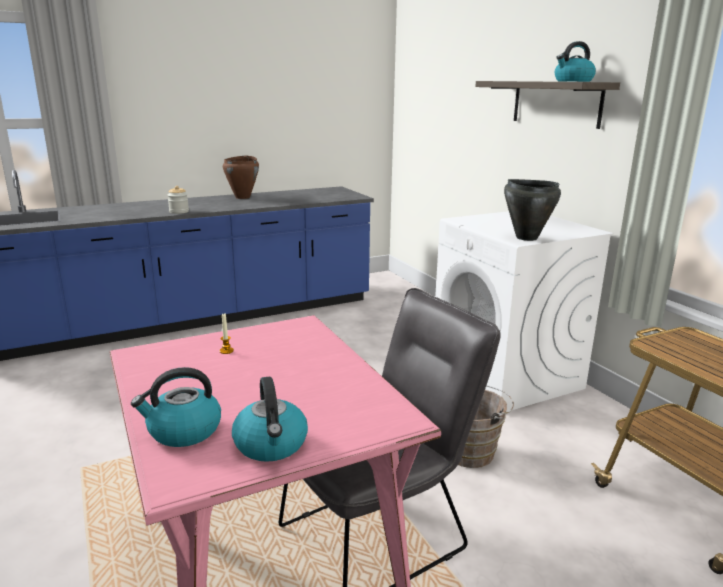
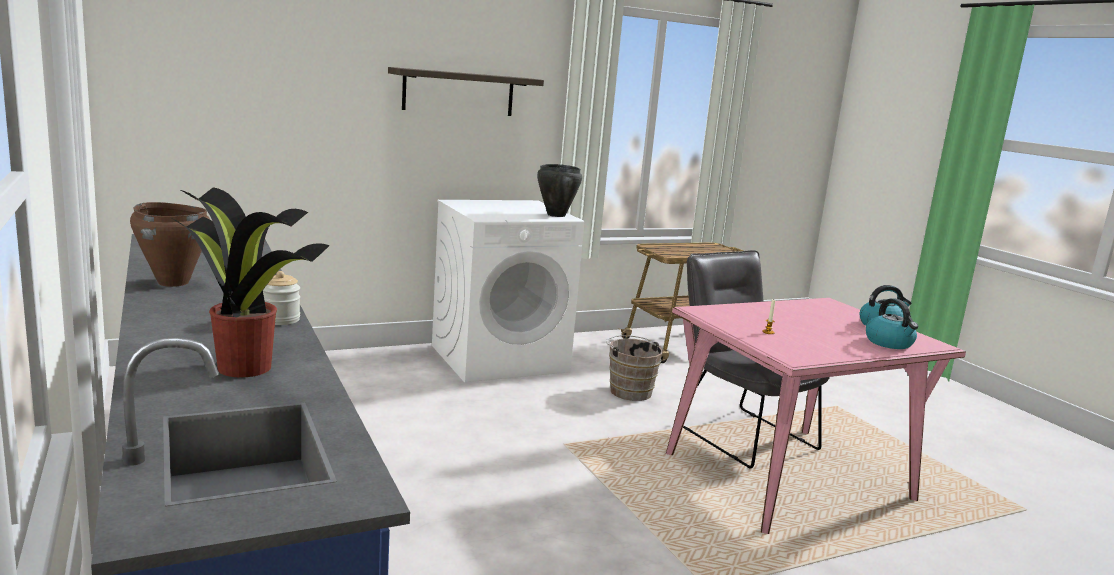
camera: 90 degrees left, 5 degrees down
kettle [555,41,596,82] -> none
none -> potted plant [170,187,330,377]

